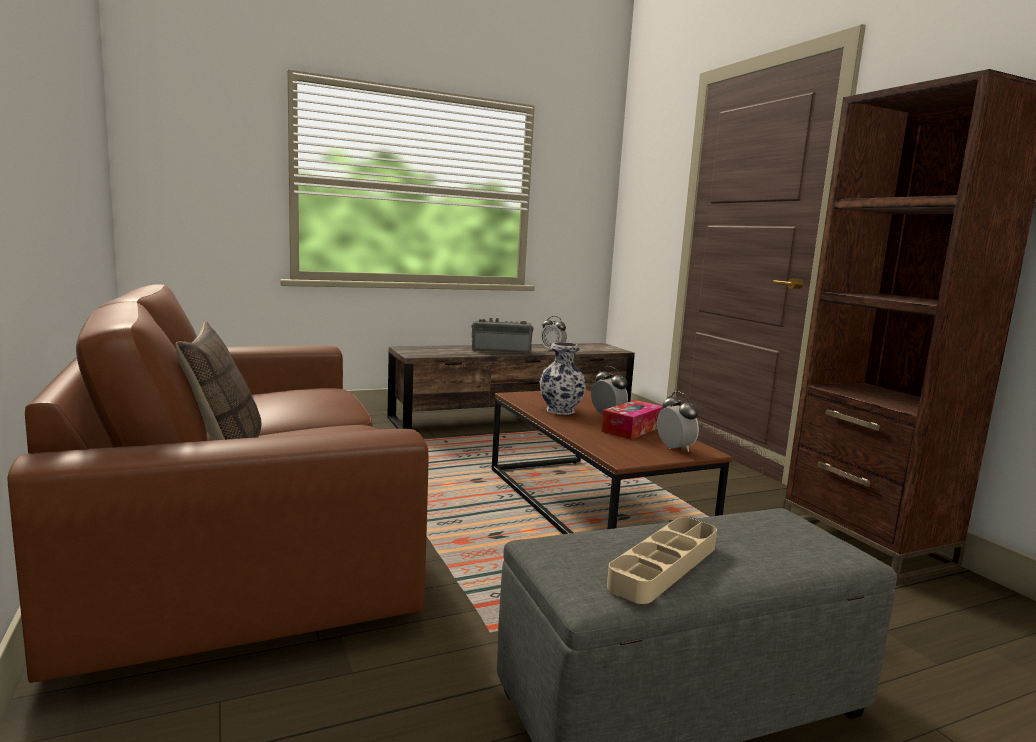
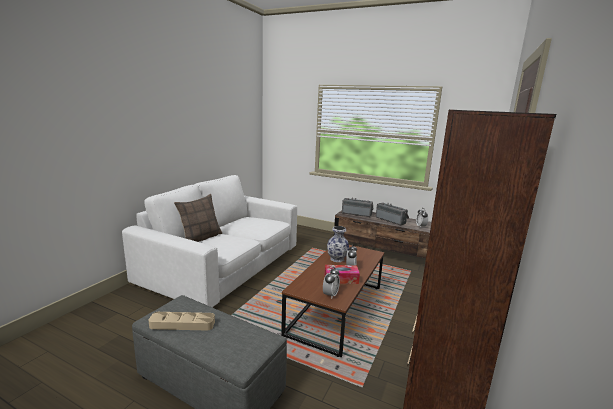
camera: 50 degrees right, 5 degrees up
brown sofa [8,284,429,683] -> white sofa [122,175,297,308]
none -> radio [342,198,373,217]

